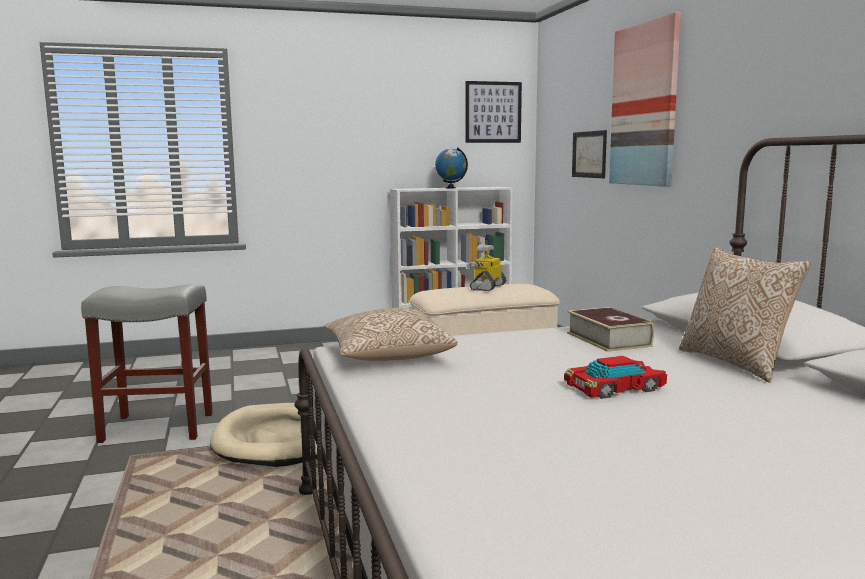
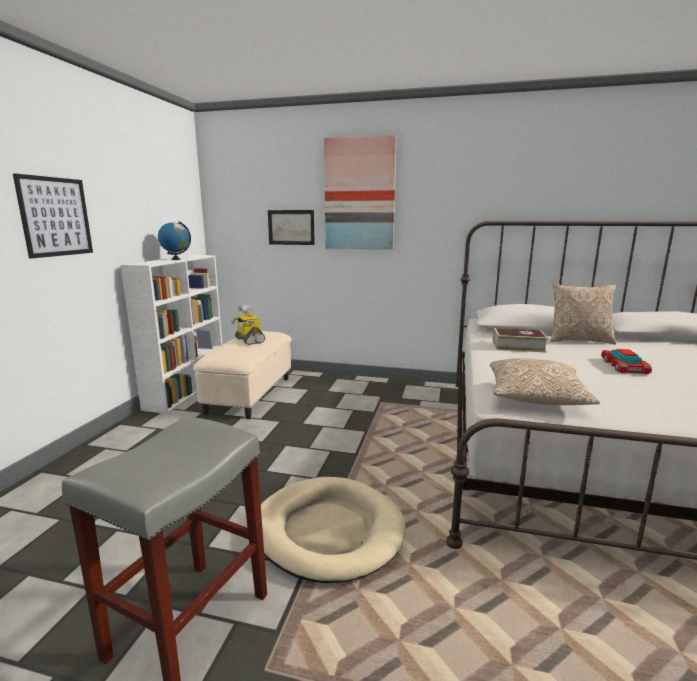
camera: 60 degrees left, 5 degrees up
picture [465,81,522,143] -> picture moved to [13,173,93,259]

